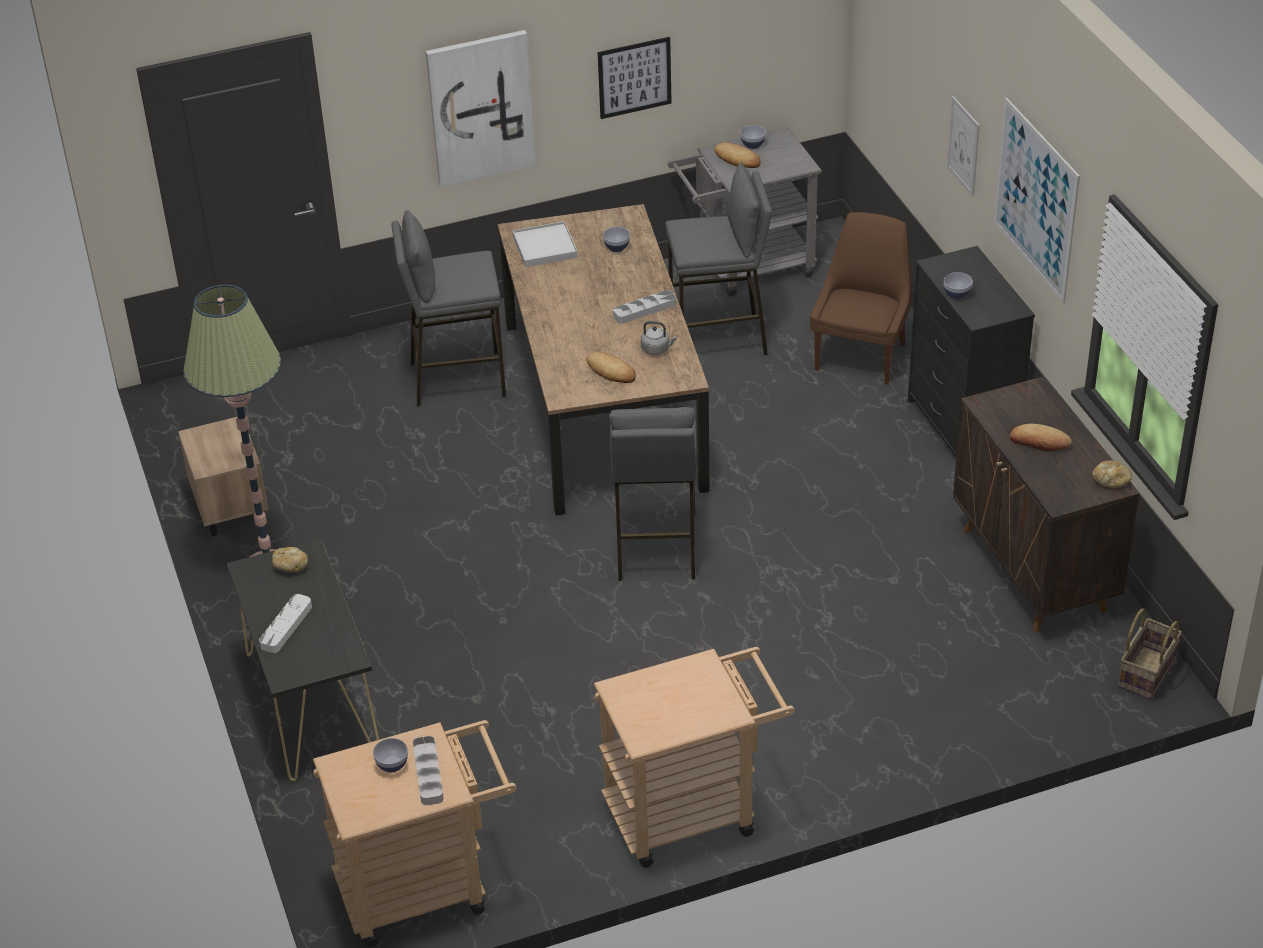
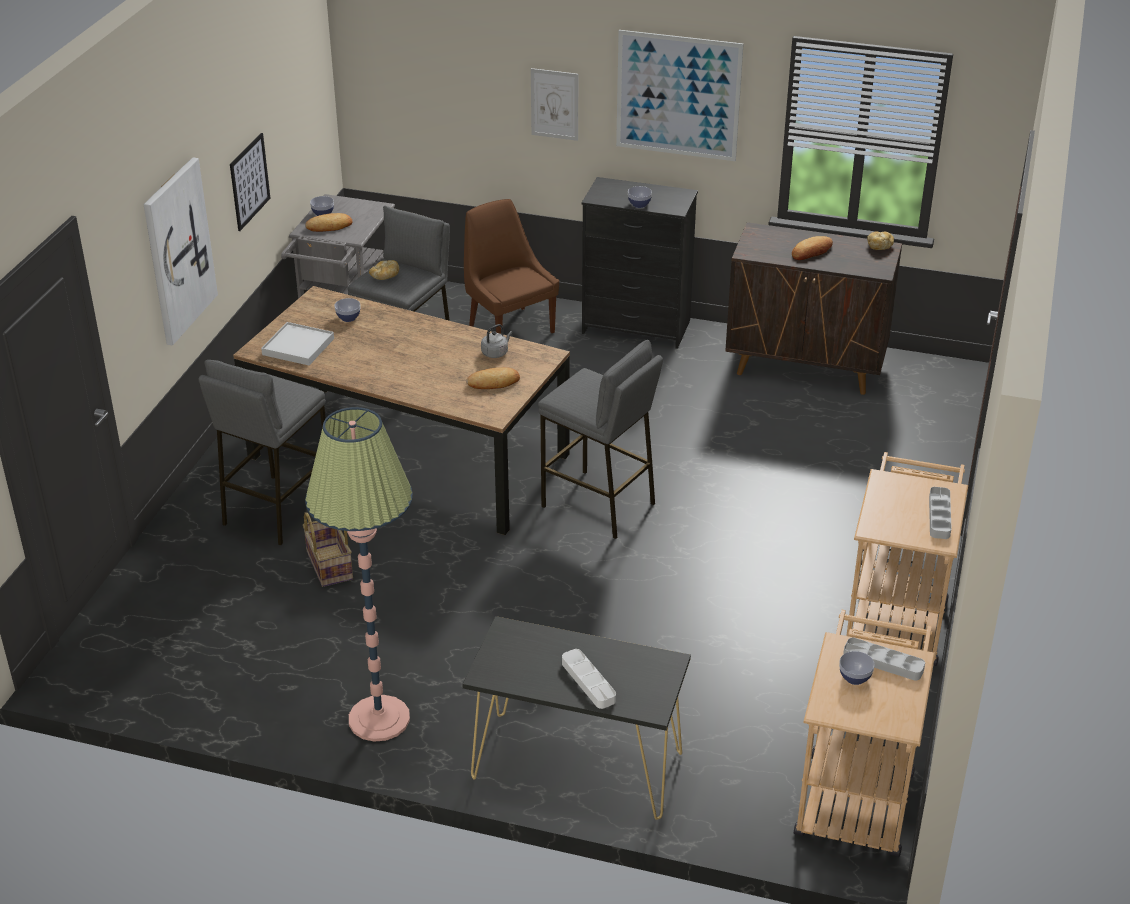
camera: 55 degrees left, 5 degrees down
beige nightstand [178,417,268,536] -> none
bread [272,547,308,572] -> bread moved to [369,260,399,280]
grey tray [613,290,676,324] -> grey tray moved to [929,487,952,539]
basket [1118,608,1182,700] -> basket moved to [303,512,353,587]

